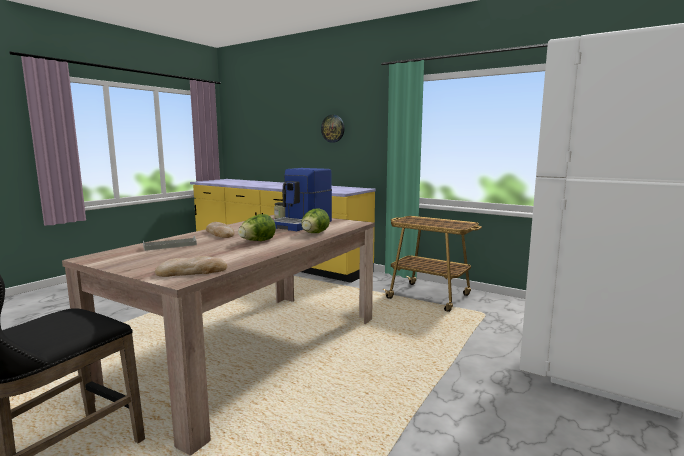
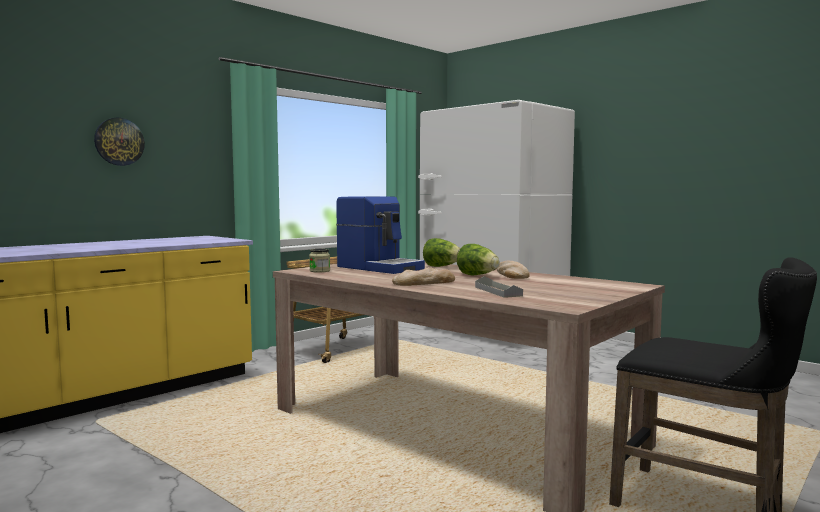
camera: 80 degrees left, 5 degrees down
bread [155,256,227,277] -> bread moved to [497,261,530,279]

